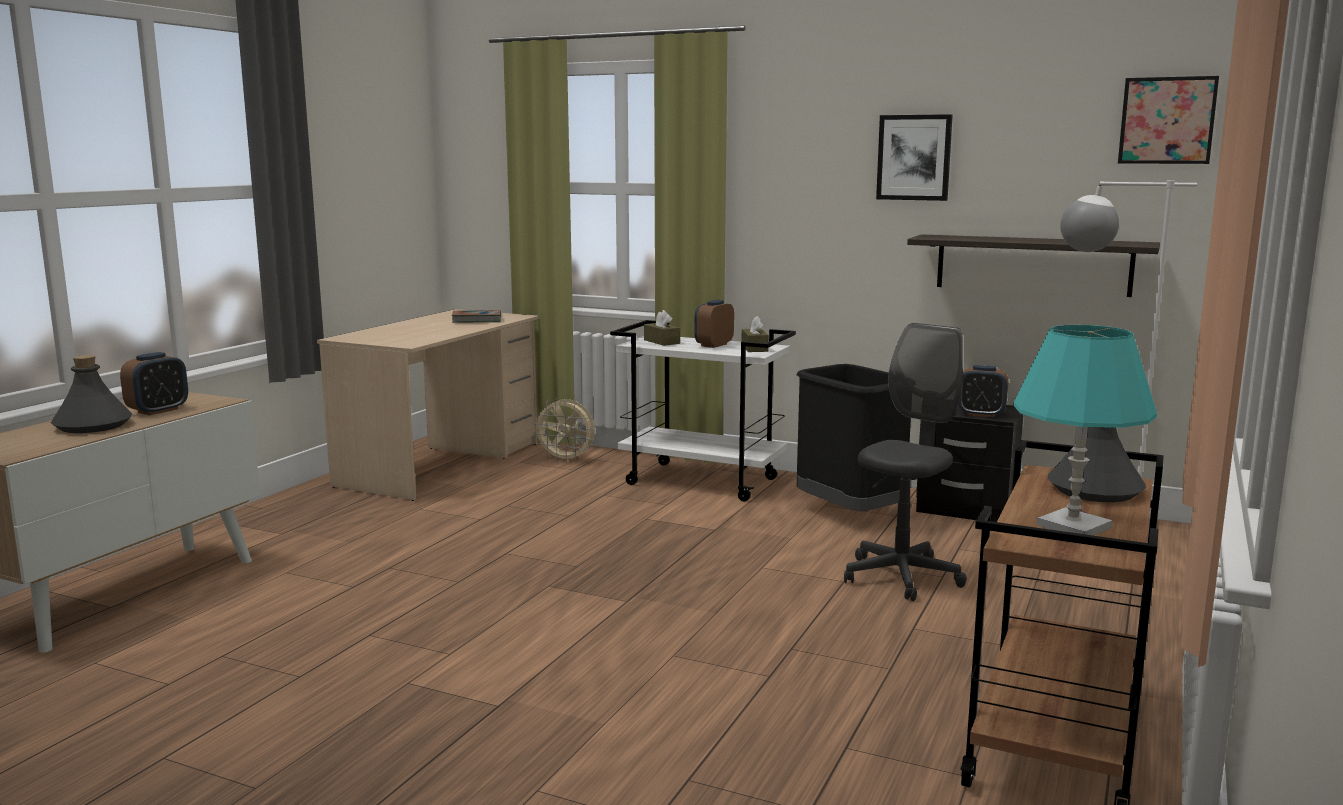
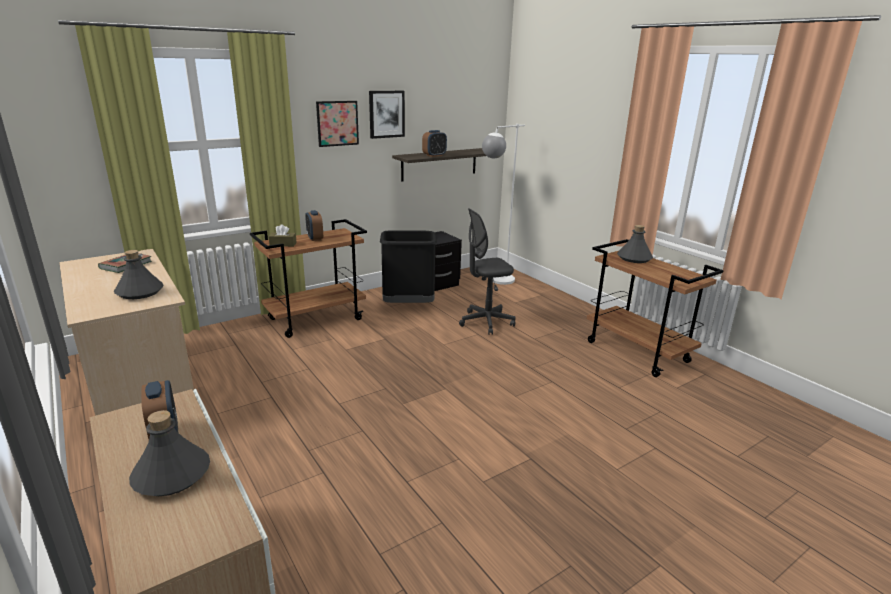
camera: 60 degrees left, 10 degrees up
beige fan [532,398,595,463] -> none
white cart [610,320,796,502] -> brown cart [250,219,367,338]
brown tissue box [741,316,769,352] -> none
grey office chair [844,323,967,601] -> grey office chair turned 90 degrees counterclockwise [459,208,515,335]
alarm clock [958,365,1008,417] -> alarm clock moved to [422,130,447,157]
turquoise table lamp [1013,325,1157,536] -> none
picture [1118,76,1219,164] -> picture moved to [316,101,359,147]
none -> grey bottle [114,250,163,299]

